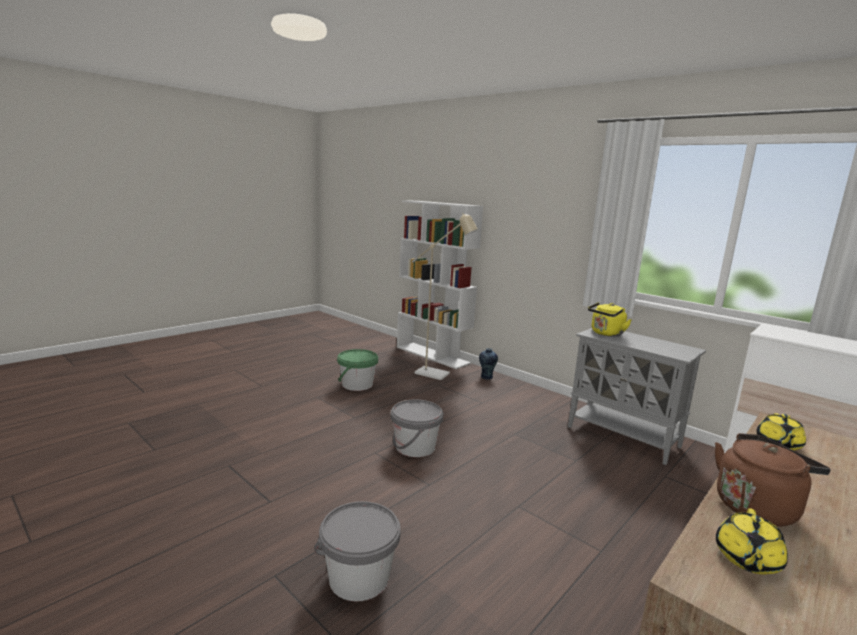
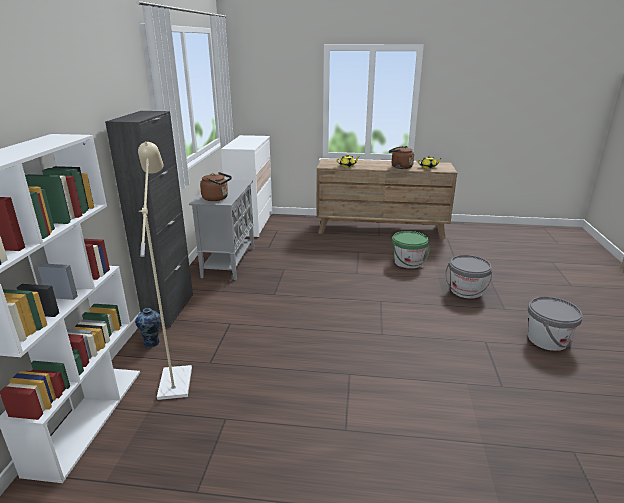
camera: 125 degrees left, 10 degrees up
green bucket [337,349,378,391] -> green bucket moved to [392,231,429,269]
grey bucket [391,399,444,457] -> grey bucket moved to [528,297,583,351]
yellow kettle [588,302,631,336] -> brown kettle [200,172,232,201]
none -> black cabinet [105,111,193,327]

